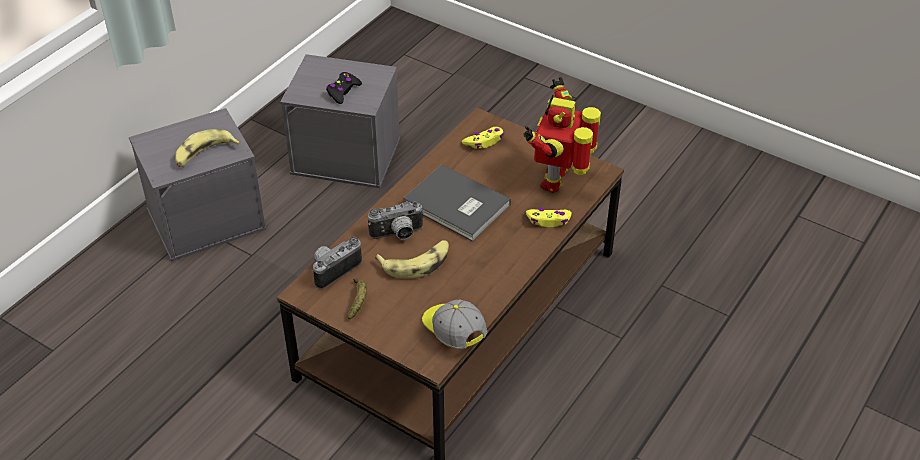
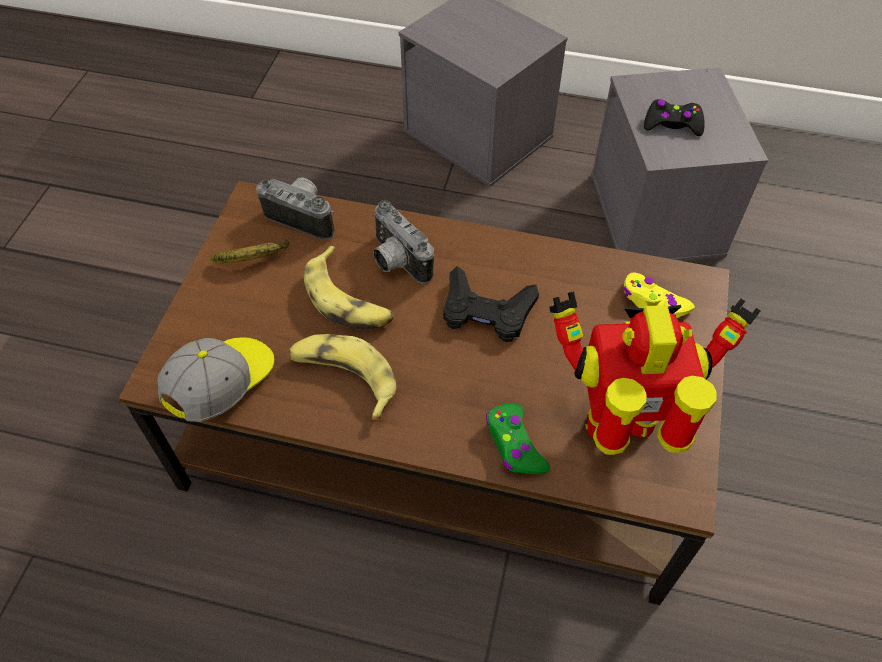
camera: 70 degrees right, 10 degrees up
banana [175,129,241,167] -> banana moved to [288,334,396,420]
grey book [403,165,511,241] -> black game controller [443,266,539,342]
yellow game controller [526,208,572,227] -> green game controller [486,403,550,475]

